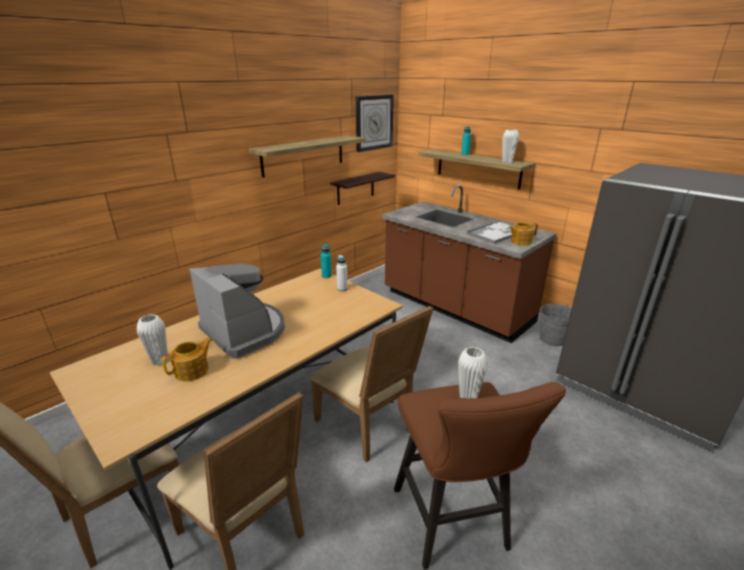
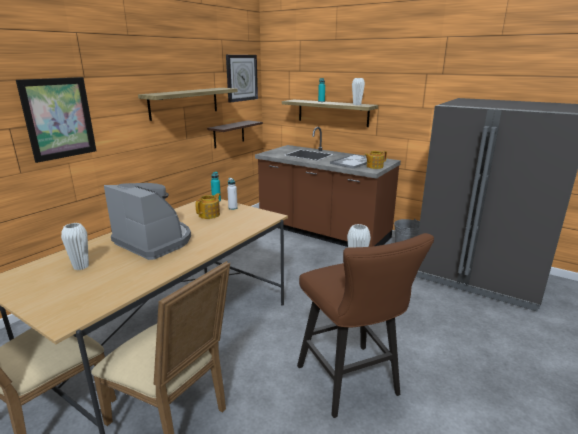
camera: 10 degrees left, 5 degrees down
teapot [162,337,212,382] -> teapot moved to [195,193,220,219]
beige chair [311,305,434,462] -> none
none -> picture [16,77,96,163]

